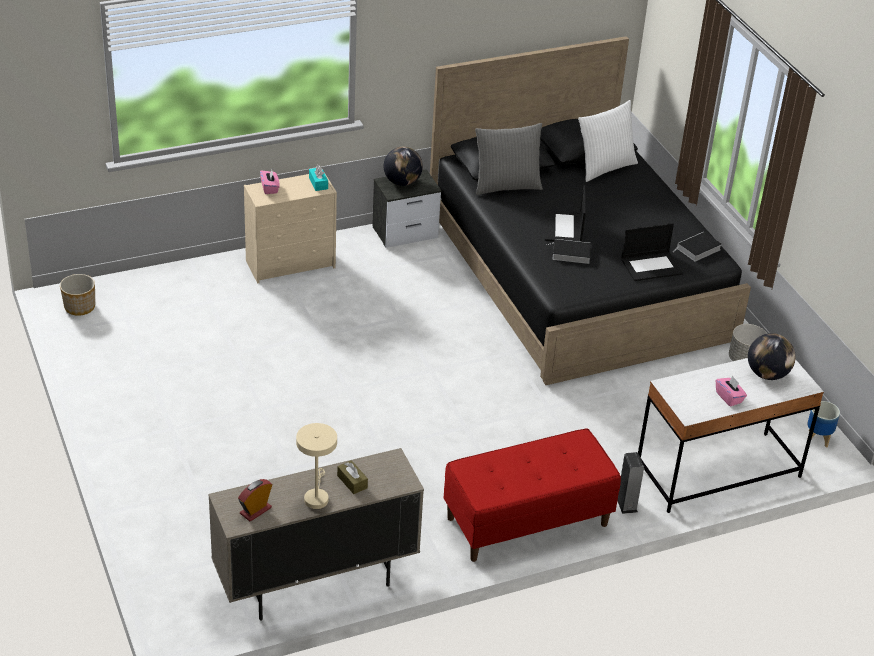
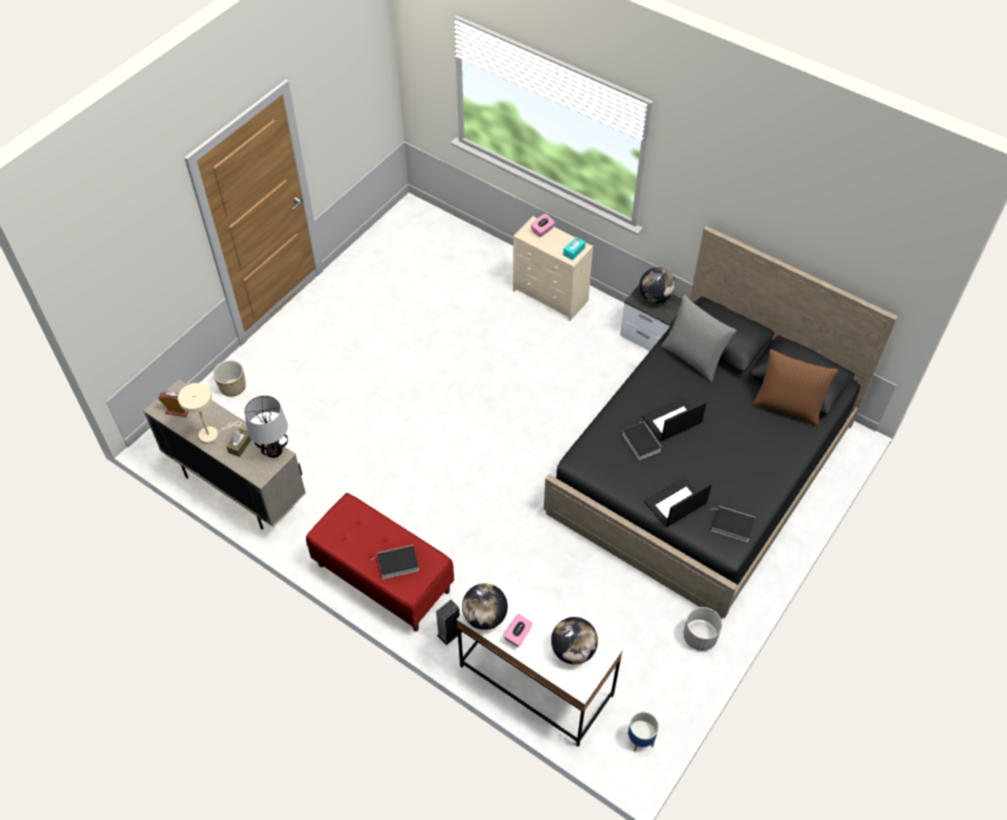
camera: 60 degrees right, 15 degrees up
planter [60,274,95,316] -> planter moved to [213,360,246,397]
white pillow [578,100,638,182] -> brown pillow [752,349,838,426]
laptop [621,223,683,281] -> laptop turned 105 degrees clockwise [644,477,712,527]
none -> table lamp [244,395,288,458]
none -> book [372,545,419,579]
none -> globe [462,583,508,630]

